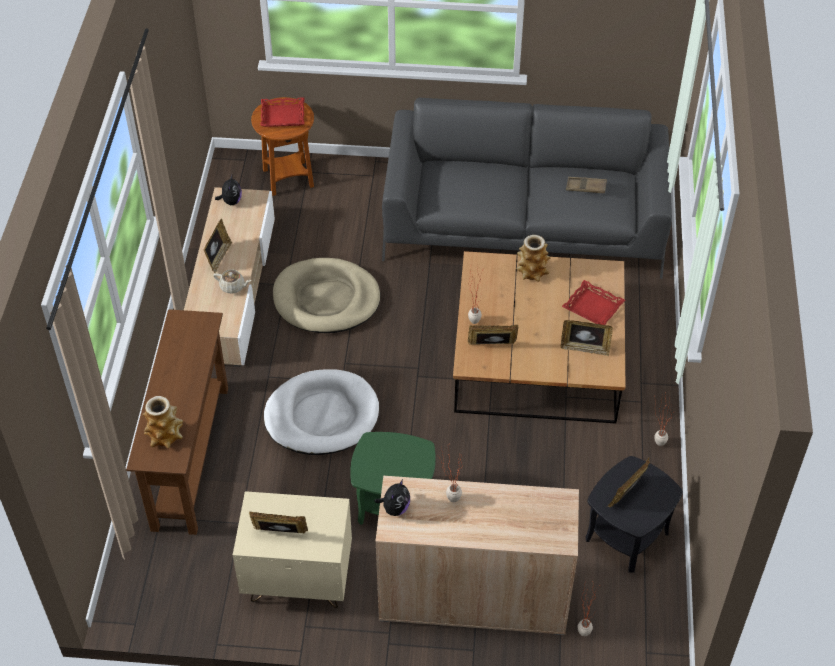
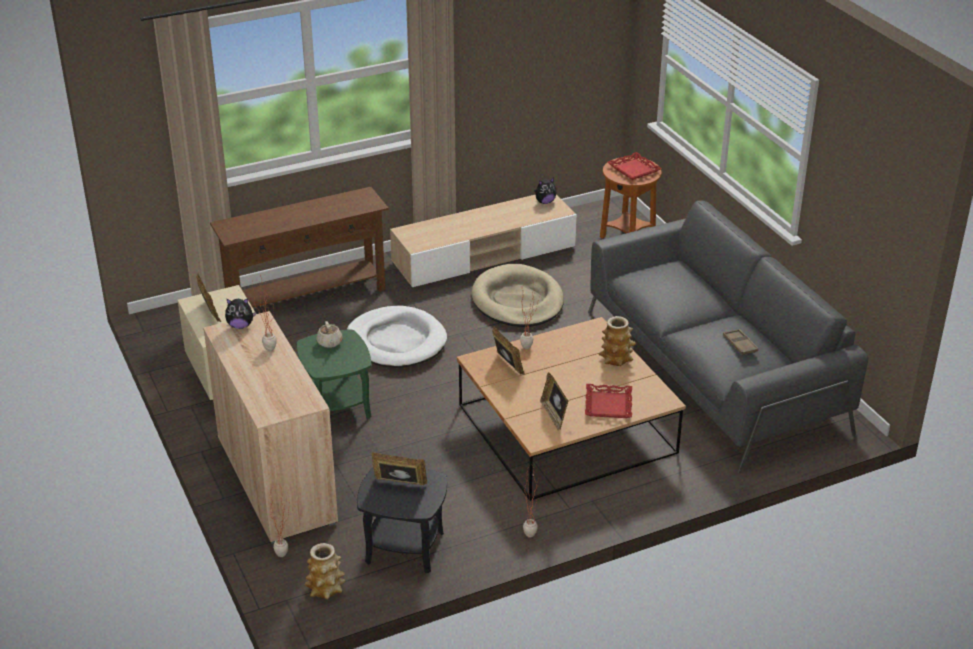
camera: 60 degrees right, 15 degrees down
vase [142,396,183,448] -> vase moved to [305,543,345,600]
picture frame [204,219,232,273] -> none
beige teapot [213,269,251,294] -> beige teapot moved to [316,321,343,348]

